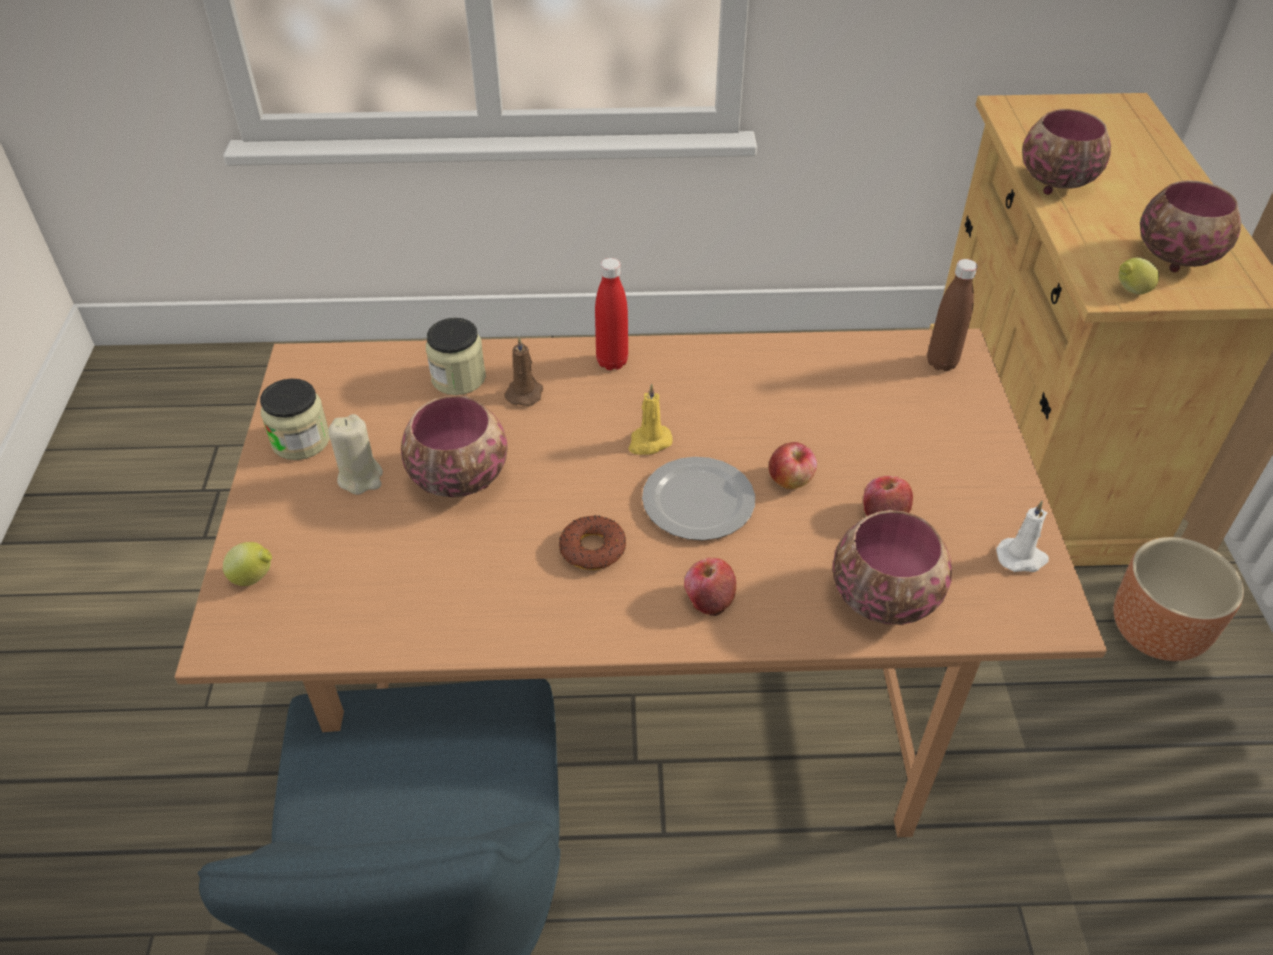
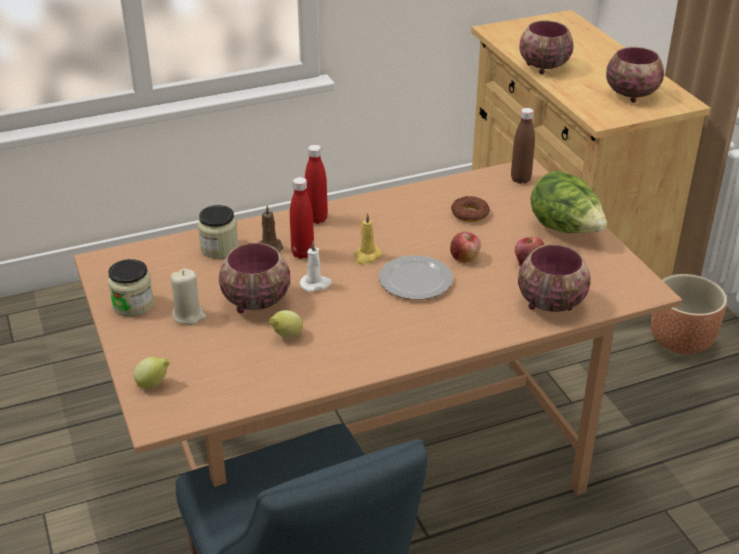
camera: 20 degrees left, 10 degrees down
donut [559,515,626,570] -> donut moved to [451,196,490,222]
apple [684,558,736,616] -> none
white candle [996,501,1049,572] -> white candle moved to [299,241,332,292]
lemon [1119,258,1159,294] -> lemon moved to [269,310,303,337]
none -> red bottle [290,177,314,259]
none -> lettuce [531,170,607,233]

